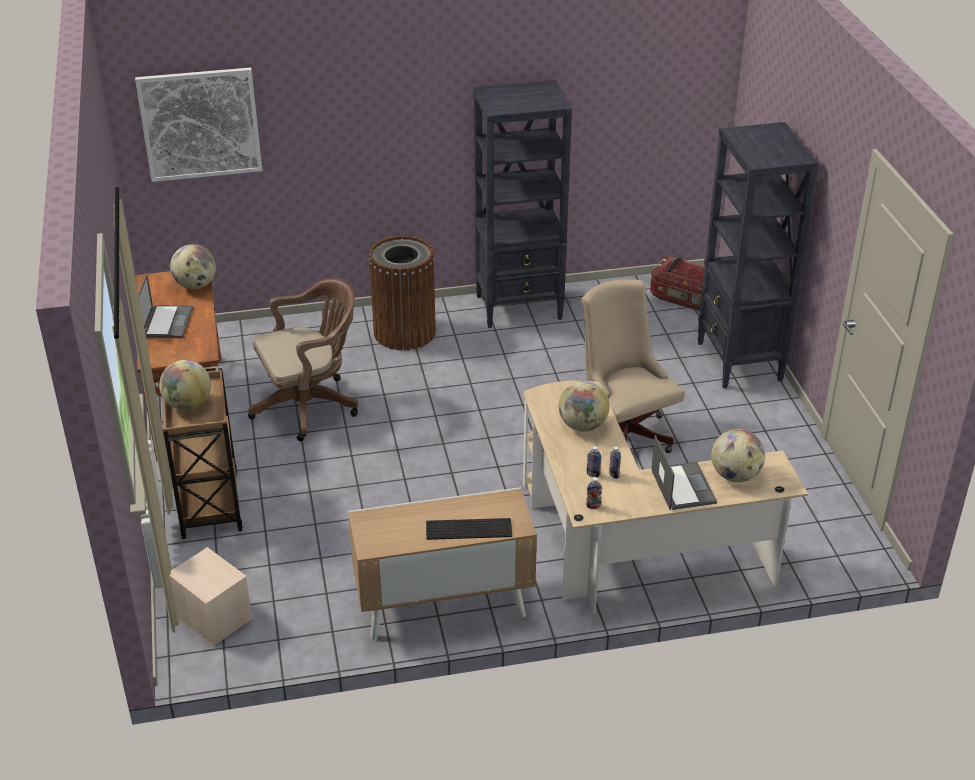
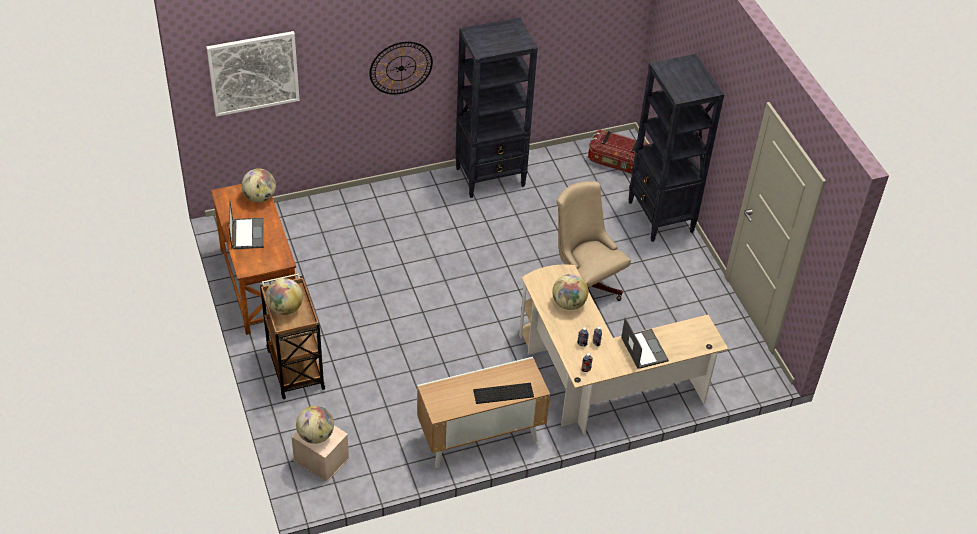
camera: 10 degrees left, 10 degrees up
brown office chair [248,278,358,441] -> none
brown trash can [369,235,436,350] -> none
globe [711,429,765,482] -> globe moved to [296,406,334,444]
none -> wall clock [369,41,433,95]

